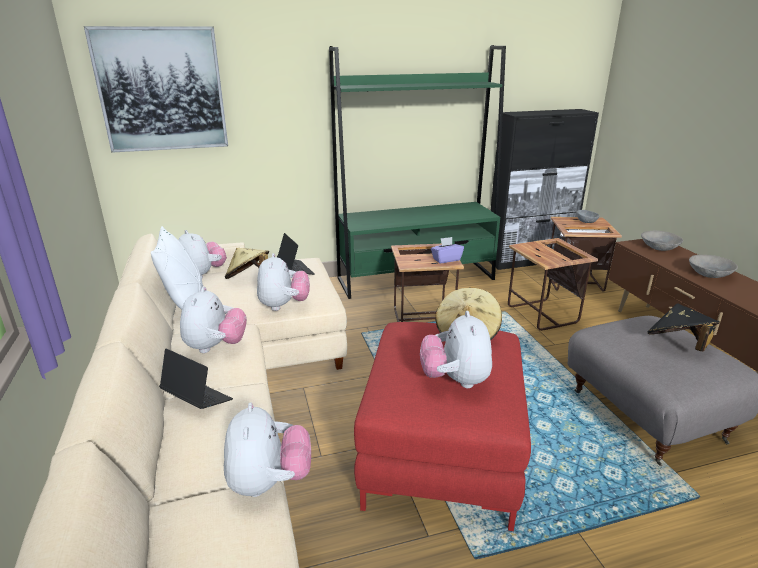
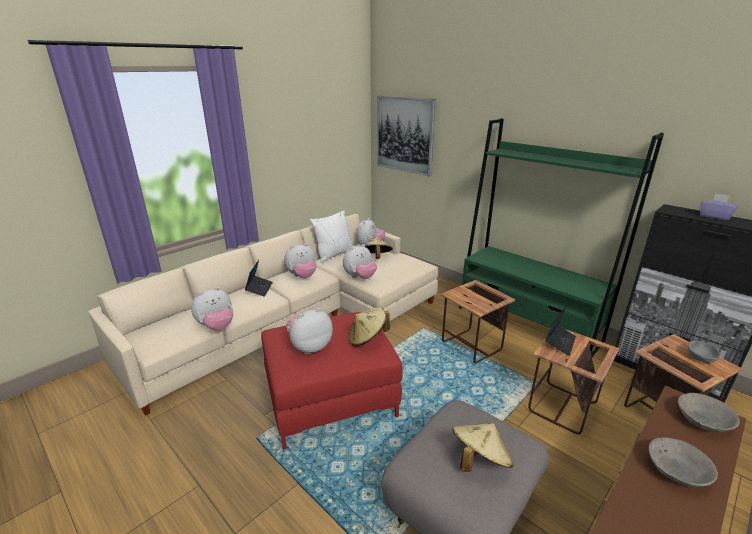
camera: 60 degrees right, 0 degrees up
laptop [277,233,315,275] -> laptop moved to [545,305,576,356]
purple tissue box [431,237,464,263] -> purple tissue box moved to [700,193,738,220]
black hat [648,303,720,351] -> beige hat [452,423,513,472]

